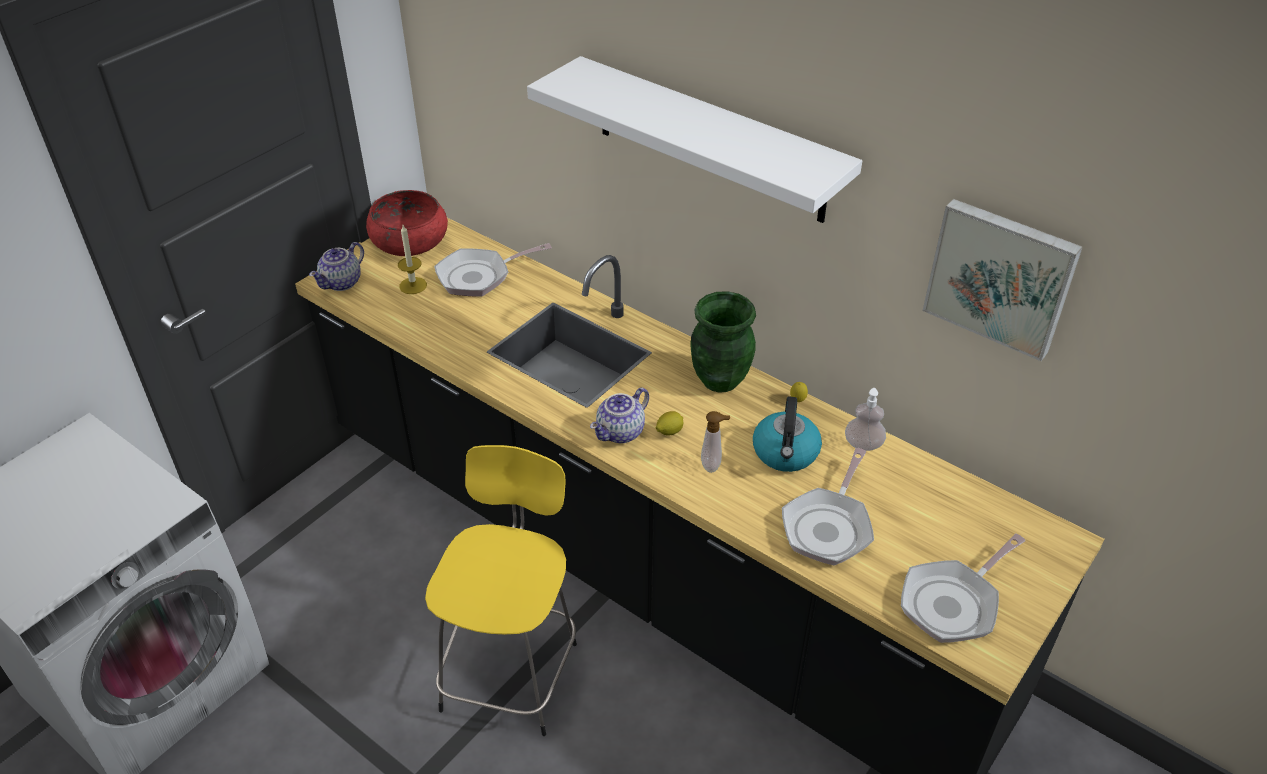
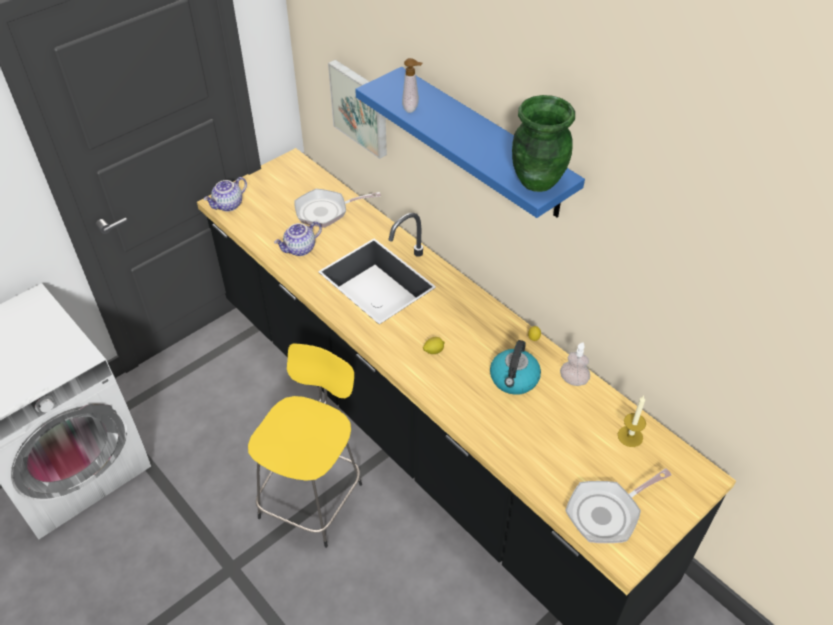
camera: 10 degrees right, 5 degrees up
red bowl [366,190,448,256] -> none
candle [398,225,427,294] -> candle moved to [618,396,646,447]
white shelf [527,56,862,223] -> blue shelf [355,67,585,218]
teapot [590,388,649,443] -> teapot moved to [274,221,322,256]
green vase [690,291,756,392] -> green vase moved to [512,95,575,192]
soap dispenser [701,411,730,473] -> soap dispenser moved to [402,58,422,113]
frying pan [782,448,874,566] -> none
picture [923,199,1083,361] -> picture moved to [328,59,387,159]

